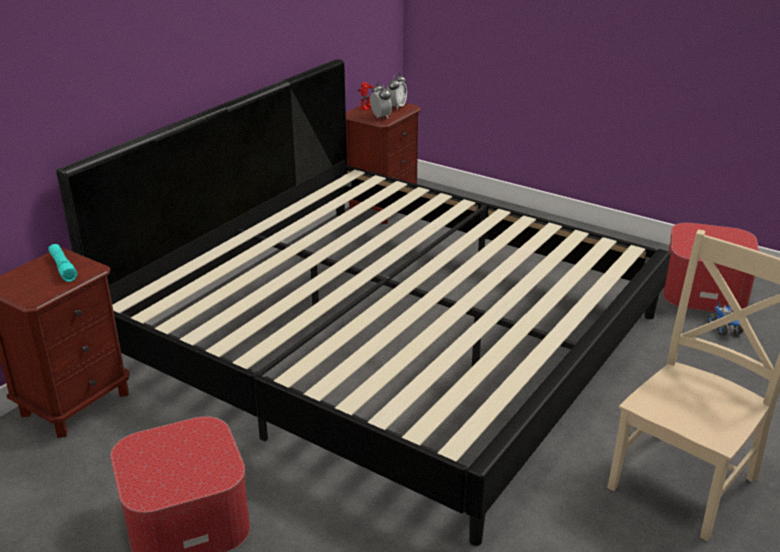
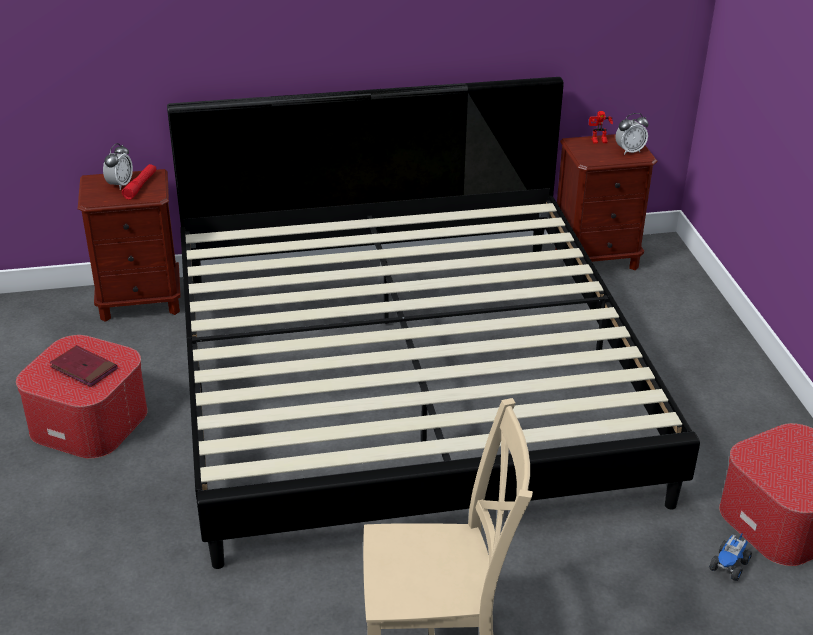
camera: 45 degrees right, 5 degrees up
turquoise flashlight [48,244,77,282] -> red flashlight [122,164,156,200]
alarm clock [370,82,392,119] -> alarm clock moved to [103,143,133,190]
none -> red book [50,345,118,387]

